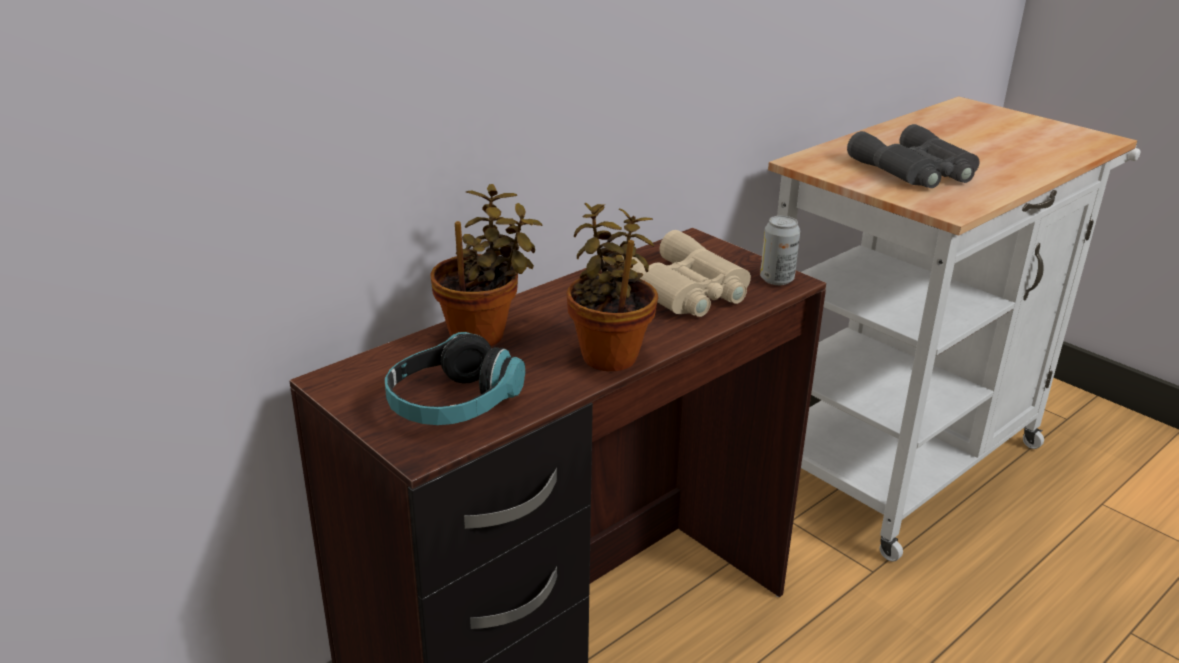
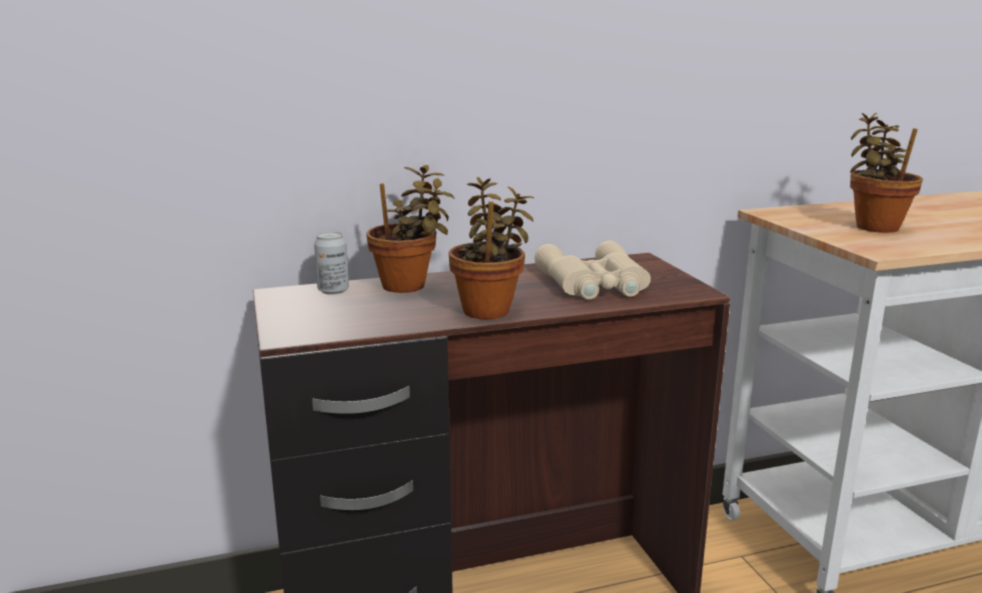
camera: 25 degrees right, 10 degrees down
headphones [385,332,525,425] -> none
can [760,216,800,285] -> can moved to [314,232,349,295]
grey binoculars [847,124,980,188] -> potted plant [850,113,923,233]

